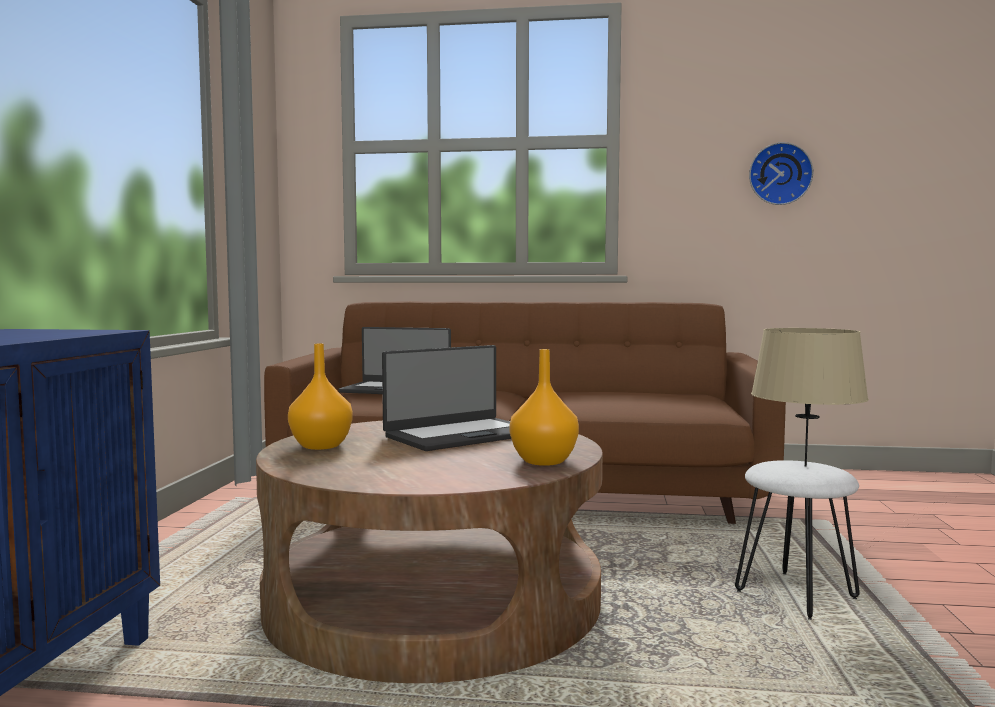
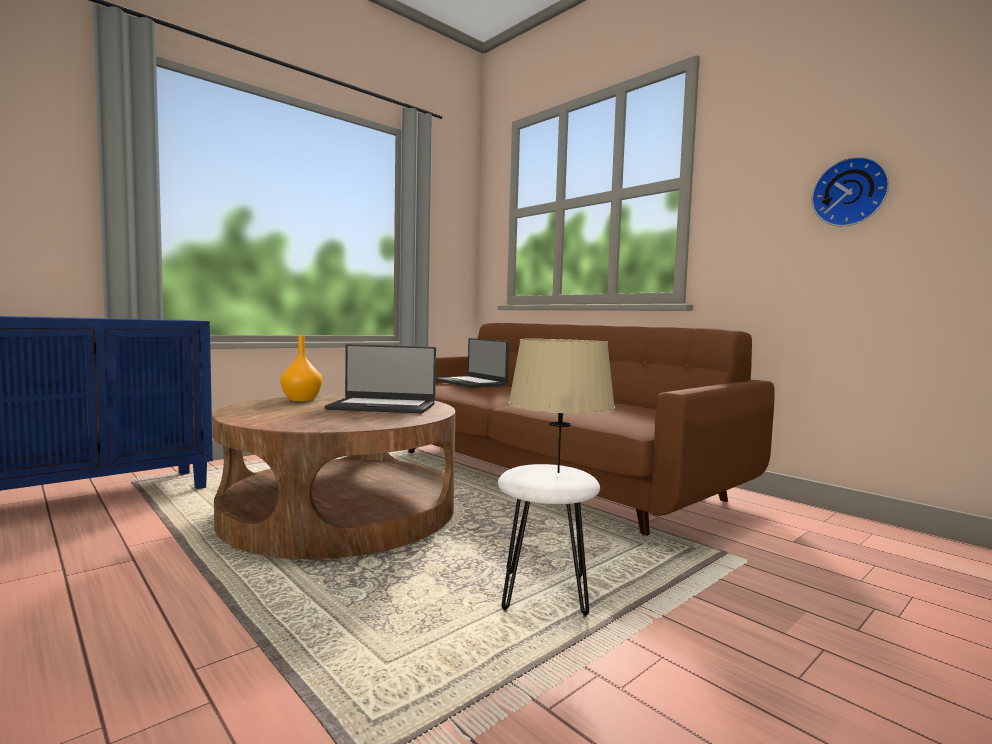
camera: 40 degrees right, 0 degrees up
orange vase [509,349,579,466] -> none

